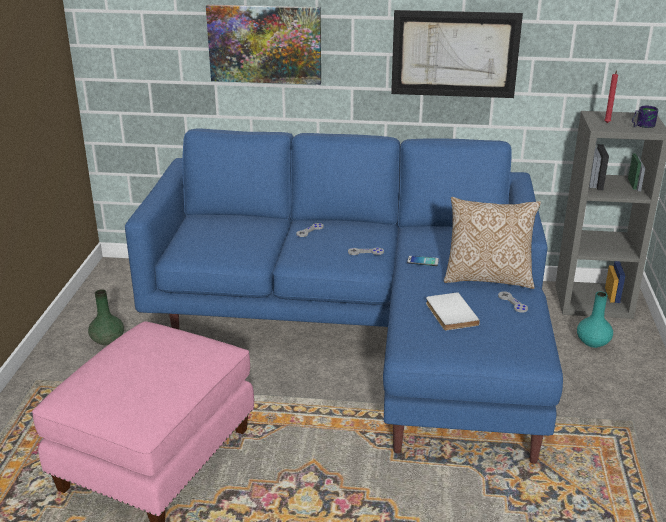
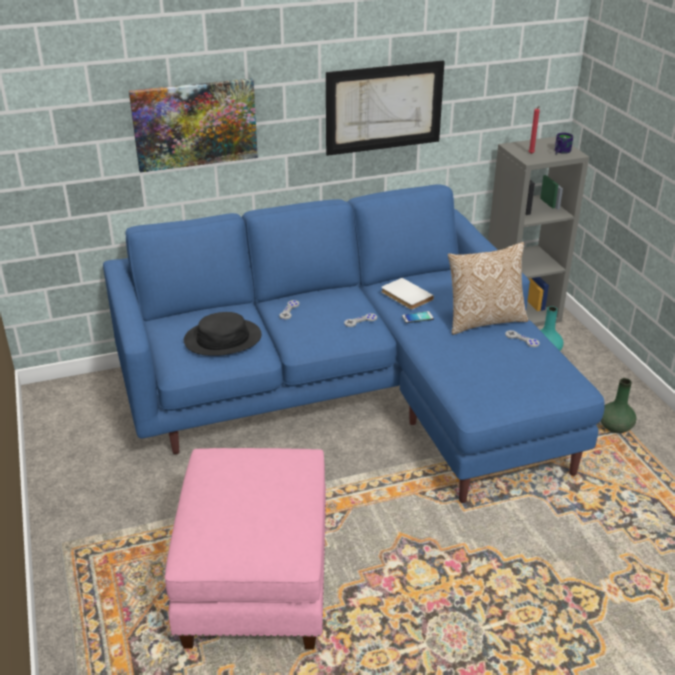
camera: 25 degrees left, 5 degrees up
green vase [88,289,124,345] -> green vase moved to [601,378,637,433]
white book [426,292,480,330] -> white book moved to [381,278,434,310]
none -> black hat [184,312,262,356]

